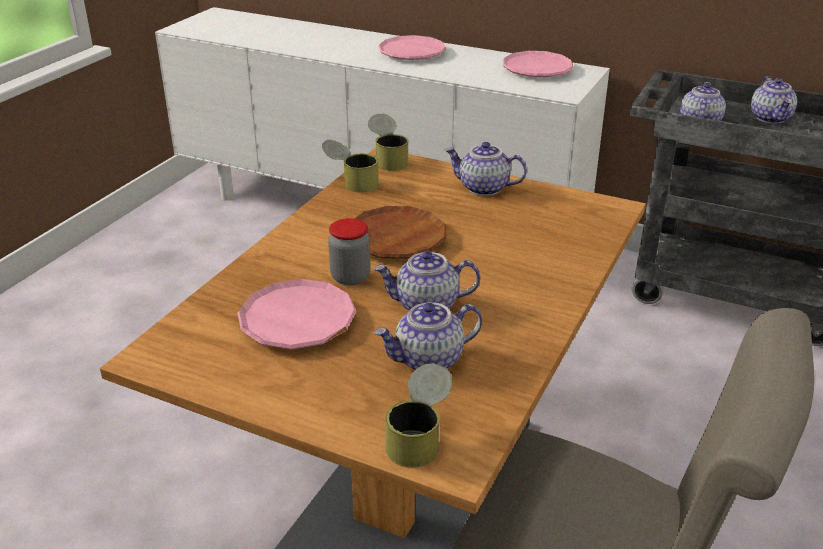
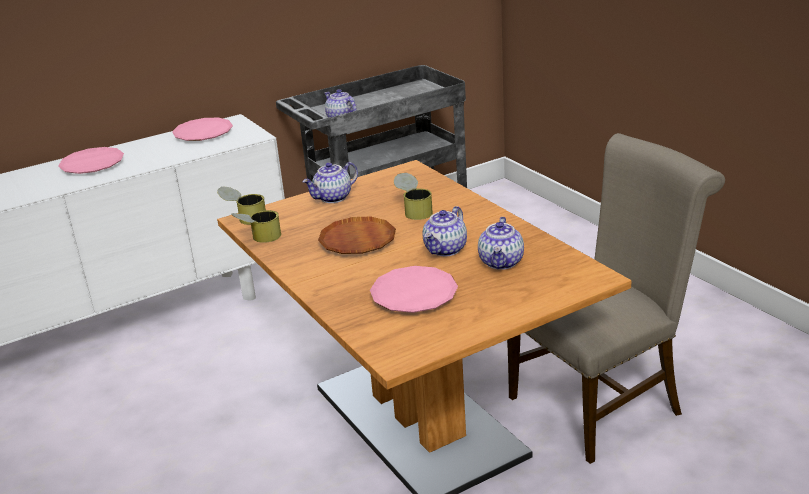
camera: 55 degrees left, 5 degrees down
jar [328,218,370,285] -> none
can [385,363,452,468] -> can moved to [394,173,433,220]
teapot [751,76,797,123] -> none

